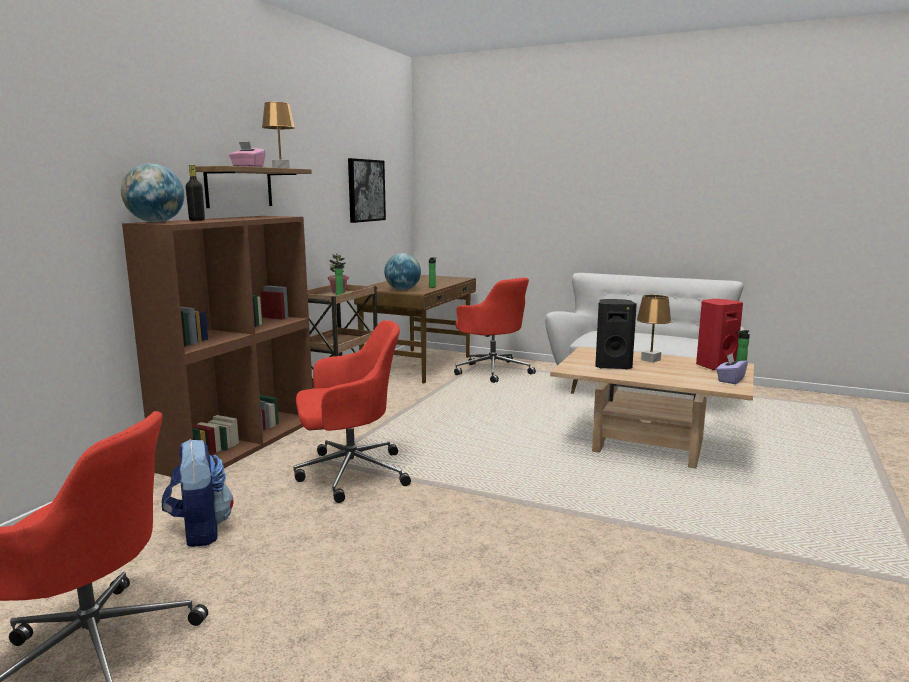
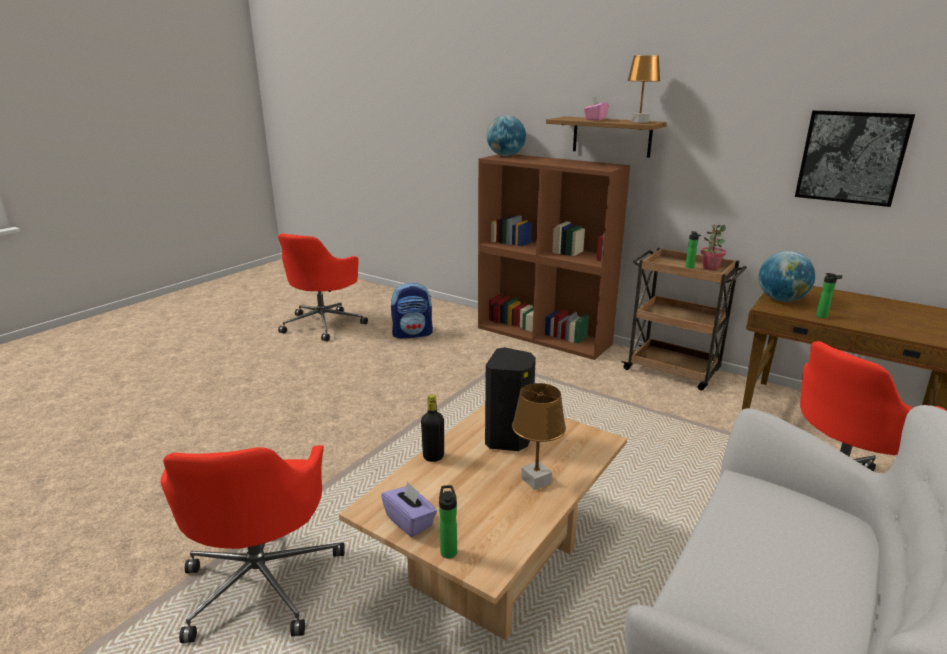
camera: 100 degrees right, 10 degrees up
black bottle [186,165,205,221] -> black bottle moved to [421,395,444,462]
red office chair [293,320,411,503] -> red office chair moved to [161,445,345,643]
red speaker [696,299,743,370] -> none

